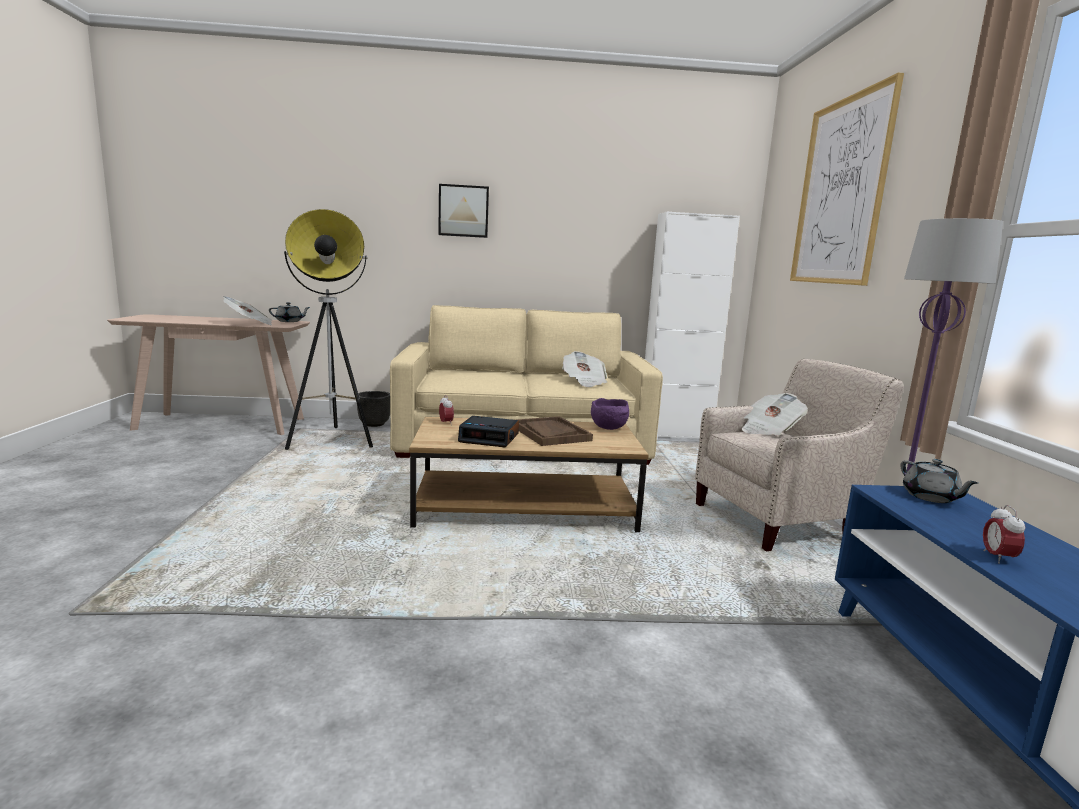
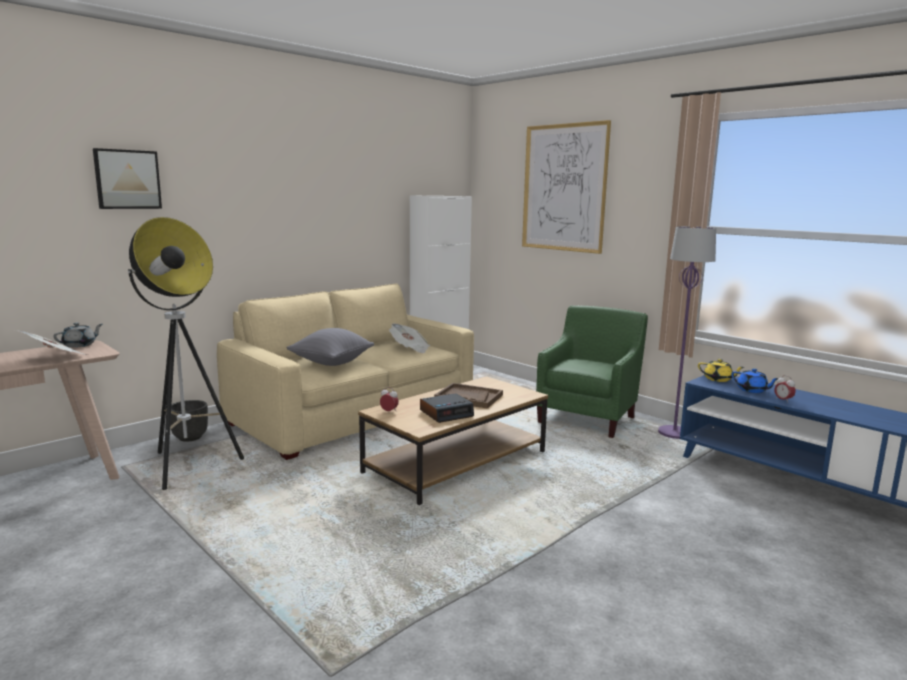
camera: 40 degrees left, 0 degrees up
picture [438,184,489,238] -> picture moved to [93,148,162,209]
purple bowl [591,398,629,430] -> none
beige armchair [695,359,904,551] -> green armchair [536,305,648,438]
newspaper [742,393,808,436] -> none
grey teapot [901,459,978,503] -> yellow teapot [698,359,745,382]
none -> grey pillow [287,328,374,366]
none -> blue teapot [731,369,778,393]

